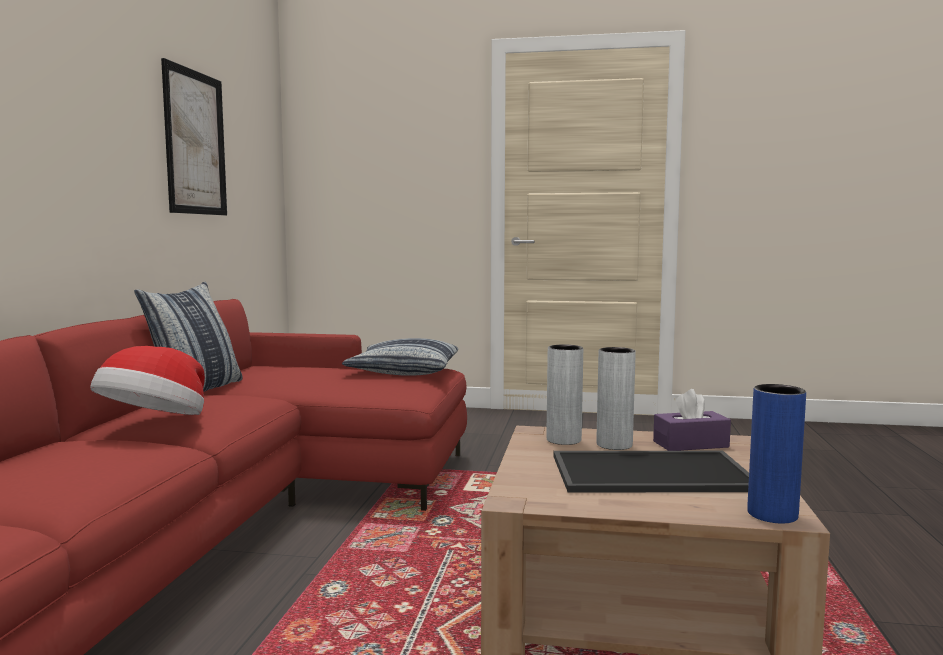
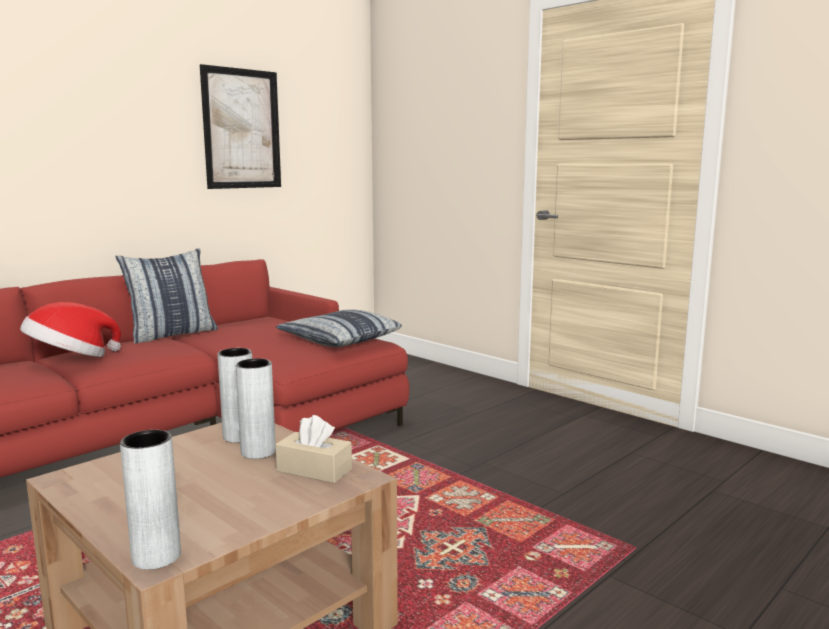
camera: 35 degrees right, 5 degrees up
tray [554,451,749,493] -> none
purple tissue box [653,389,731,451] -> beige tissue box [275,415,352,483]
blue vase [747,384,806,524] -> grey vase [120,430,181,570]

